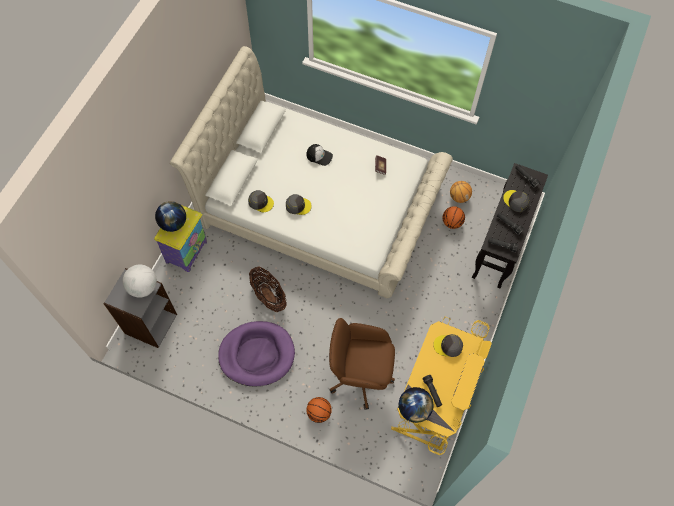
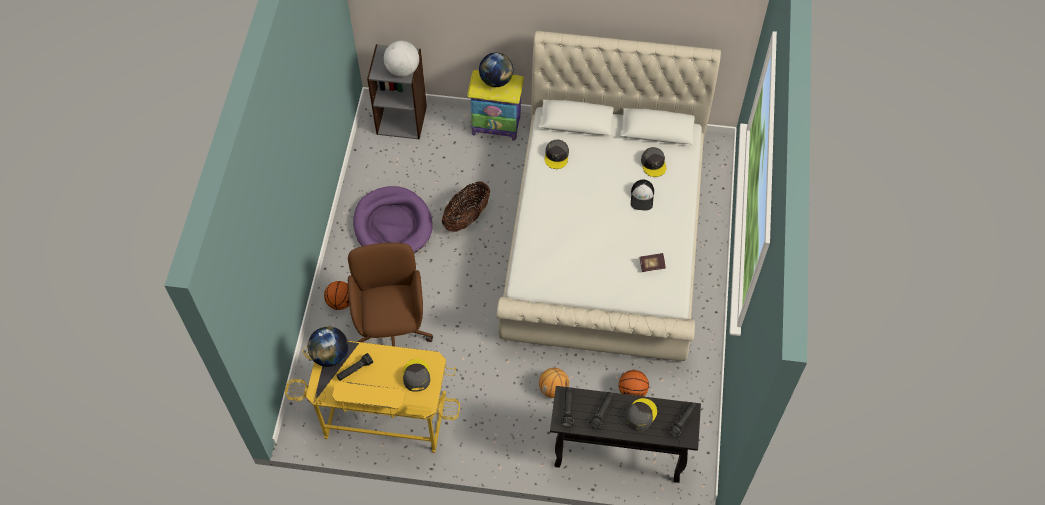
camera: 75 degrees right, 5 degrees down
grey cap [286,194,312,215] -> grey cap moved to [641,147,666,177]
basketball [450,181,472,203] -> basketball moved to [539,368,569,398]

